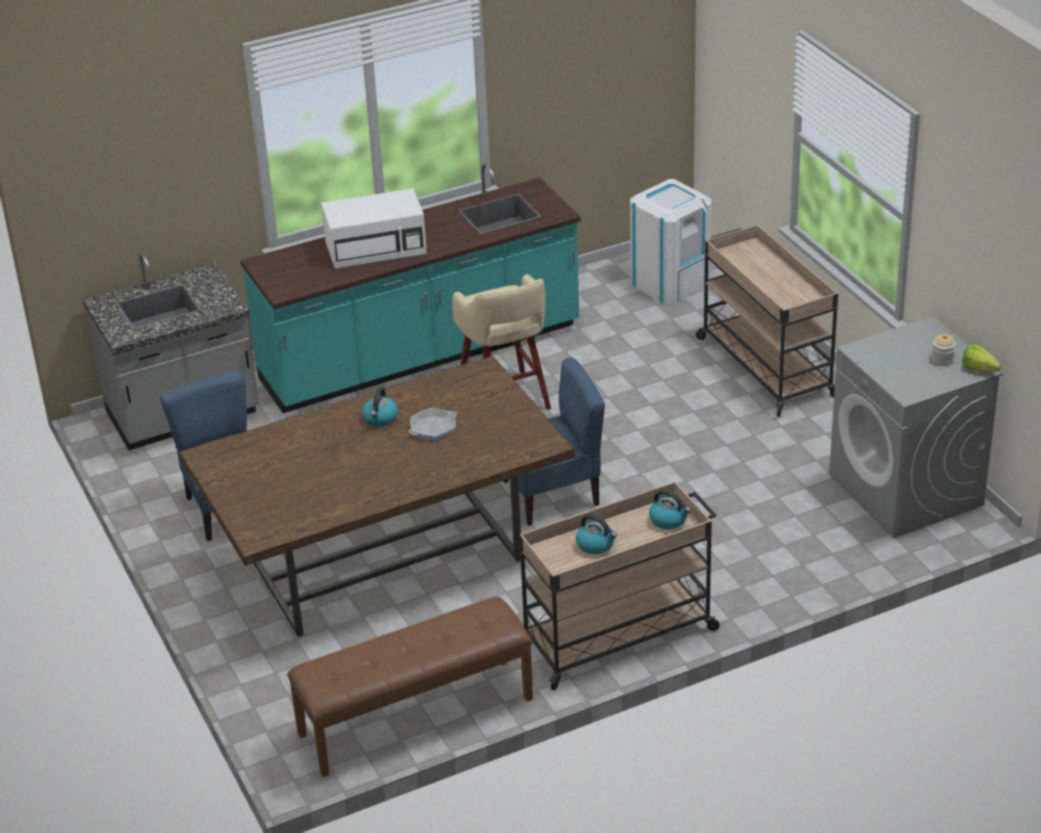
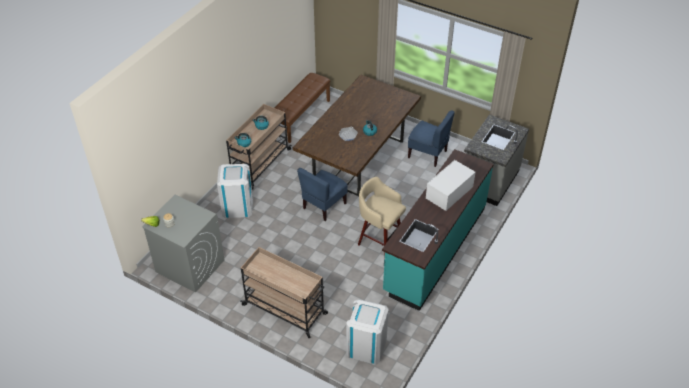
camera: 145 degrees right, 10 degrees up
none -> white trash can [217,164,253,218]

